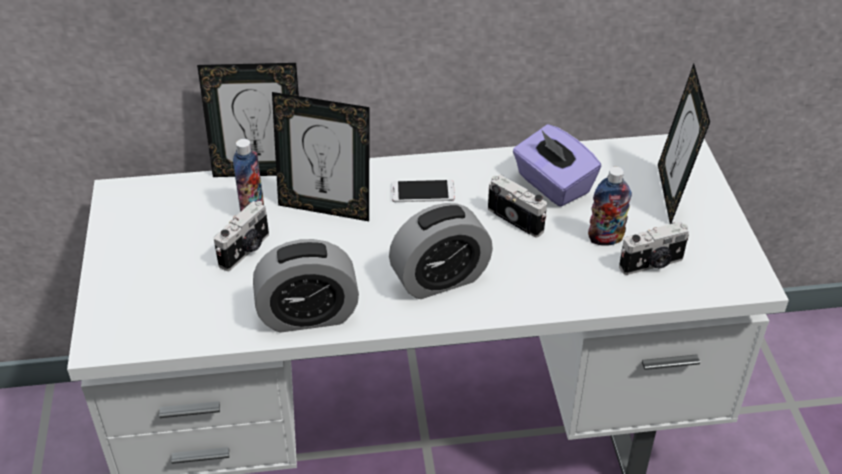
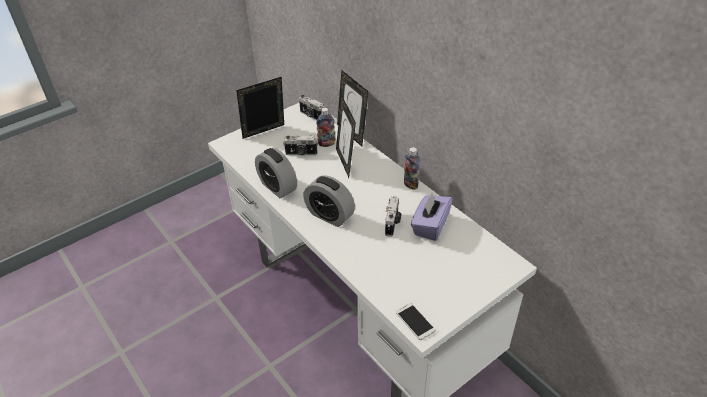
camera: 60 degrees right, 0 degrees up
phone [392,180,455,202] -> phone moved to [396,303,436,340]
bottle [588,167,632,246] -> bottle moved to [404,147,420,190]
camera [619,222,689,275] -> camera moved to [299,95,324,120]
picture frame [658,63,710,224] -> picture frame moved to [236,77,284,139]

